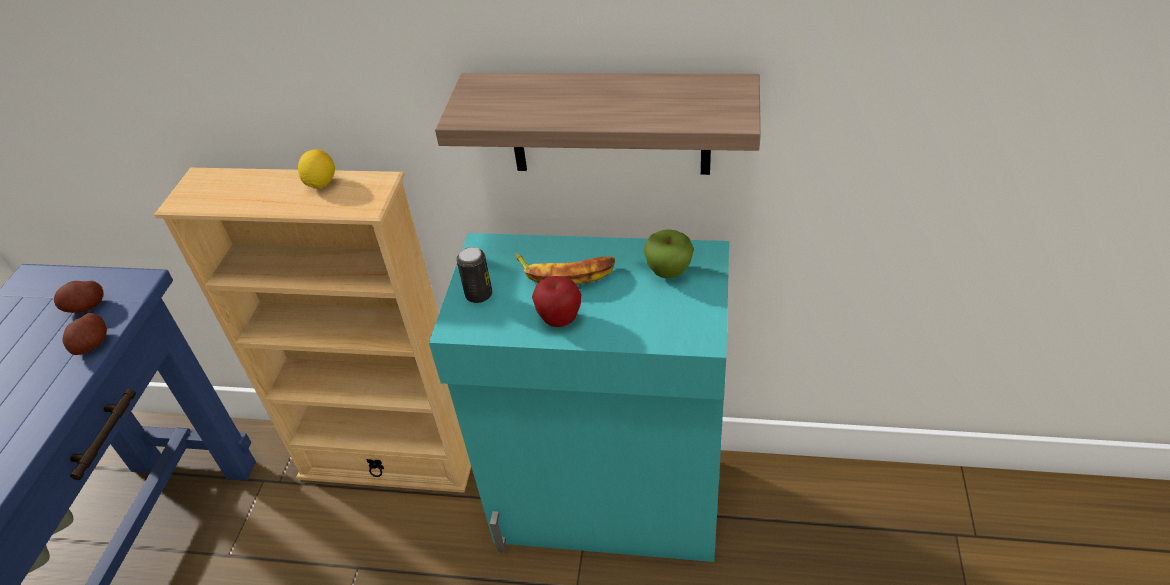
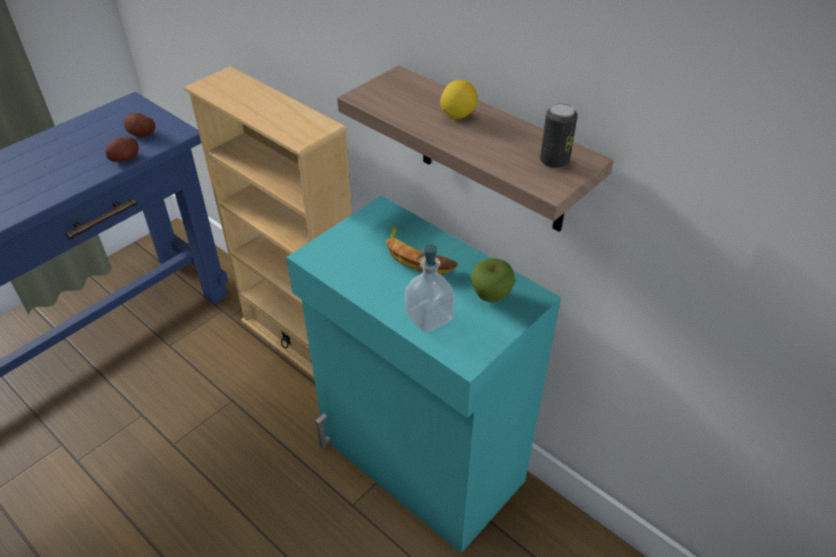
camera: 30 degrees right, 0 degrees up
lemon [298,149,335,189] -> lemon moved to [440,80,477,119]
can [456,247,492,303] -> can moved to [540,103,578,168]
apple [532,276,581,327] -> none
none -> soap dispenser [405,244,455,332]

